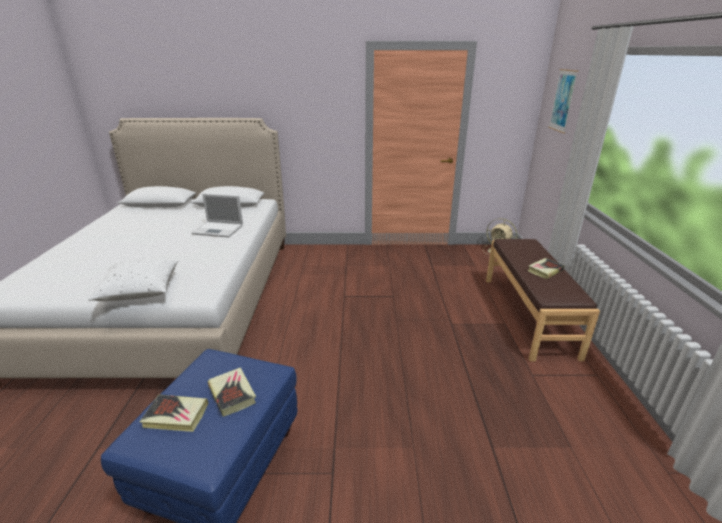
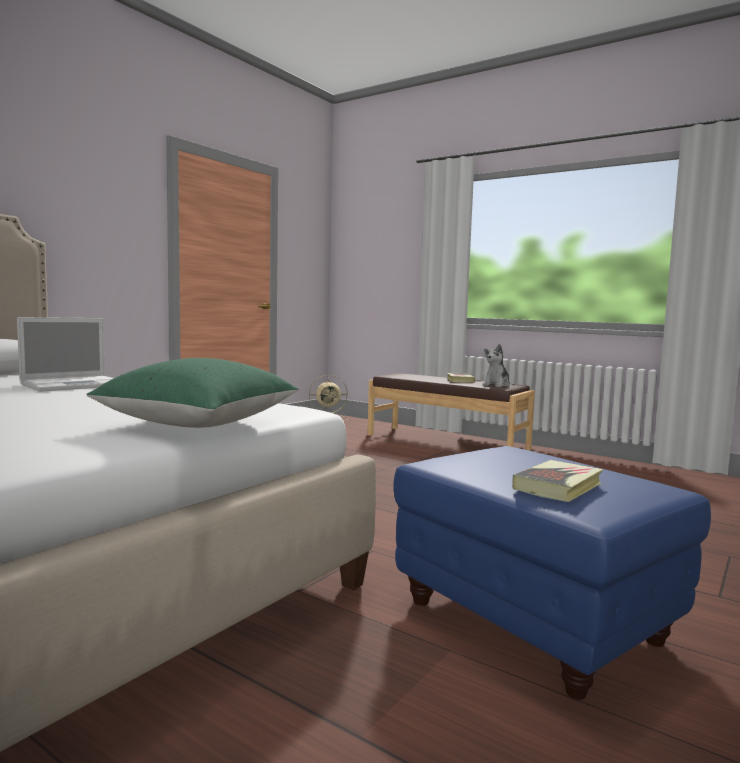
camera: 55 degrees left, 20 degrees down
white pillow [88,258,178,301] -> green pillow [86,358,298,428]
book [208,367,256,417] -> none
picture [548,69,579,134] -> none
none -> plush toy [483,344,510,387]

